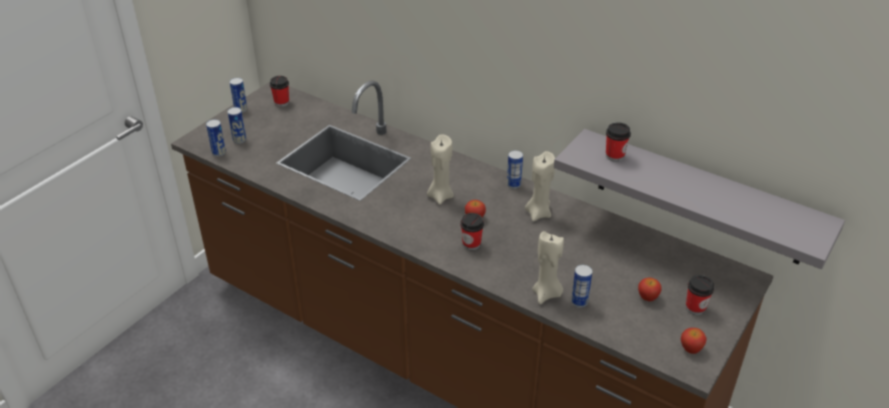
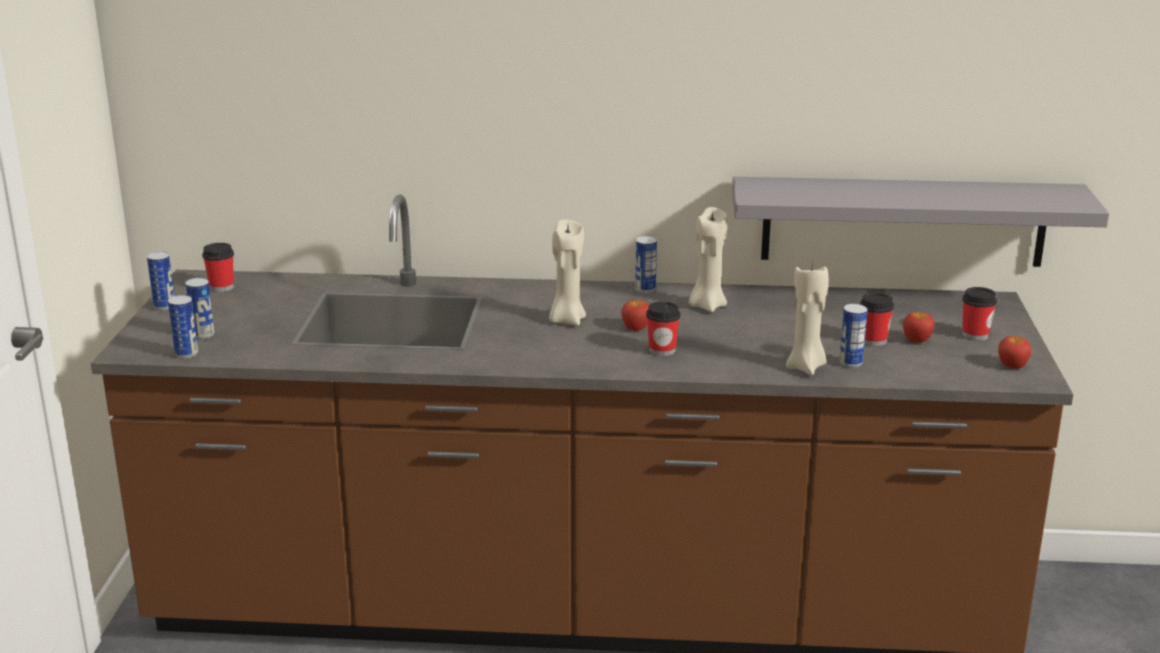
camera: 30 degrees left, 15 degrees down
cup [606,122,631,162] -> cup moved to [860,292,894,346]

